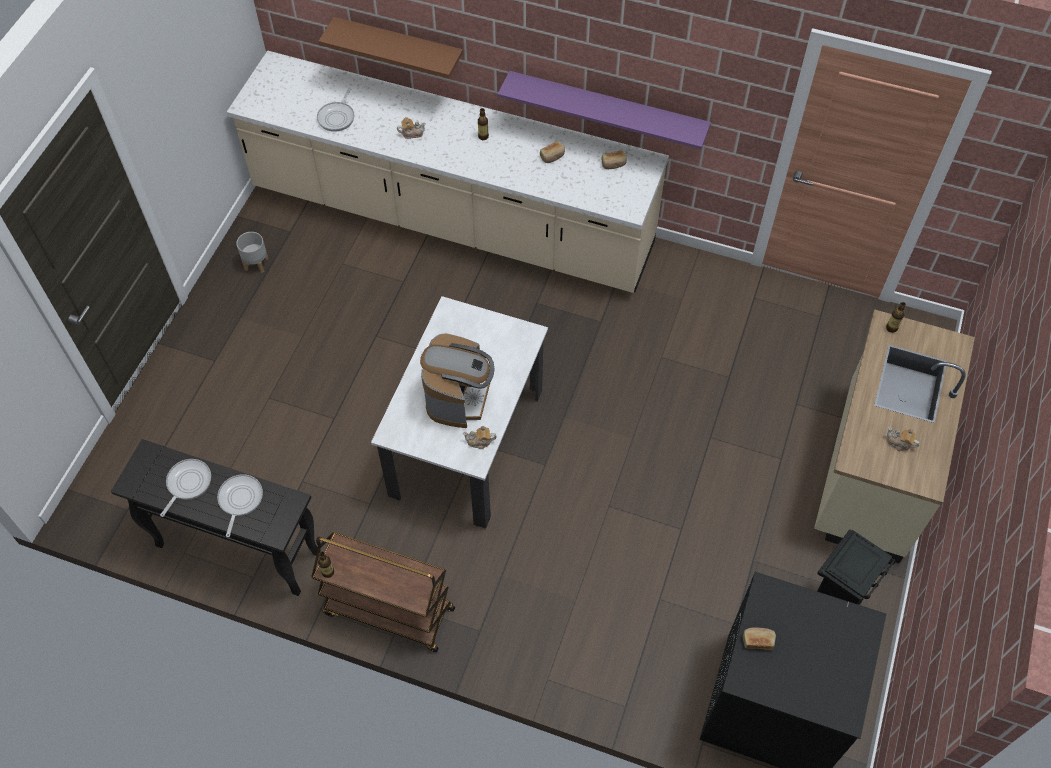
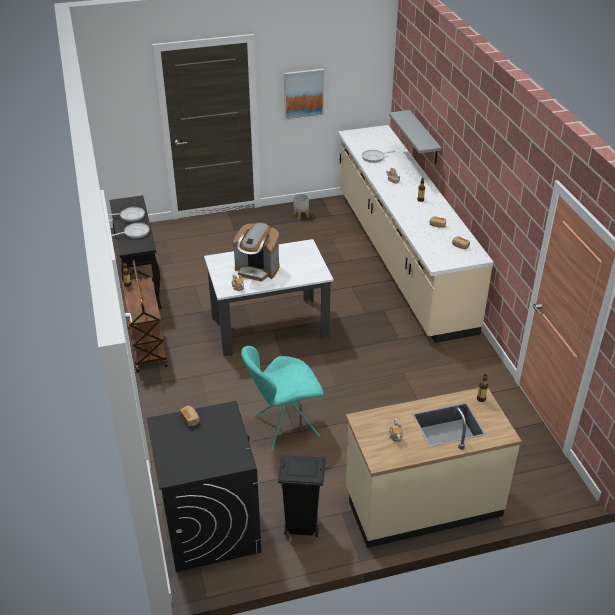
camera: 55 degrees right, 20 degrees down
brown shelf [318,17,463,78] -> grey shelf [389,110,441,164]
coffee machine [420,333,495,428] -> coffee machine turned 45 degrees clockwise [233,222,279,282]
purple shelf [498,71,711,149] -> none
none -> turquoise chair [241,346,323,450]
none -> picture [284,69,324,121]

